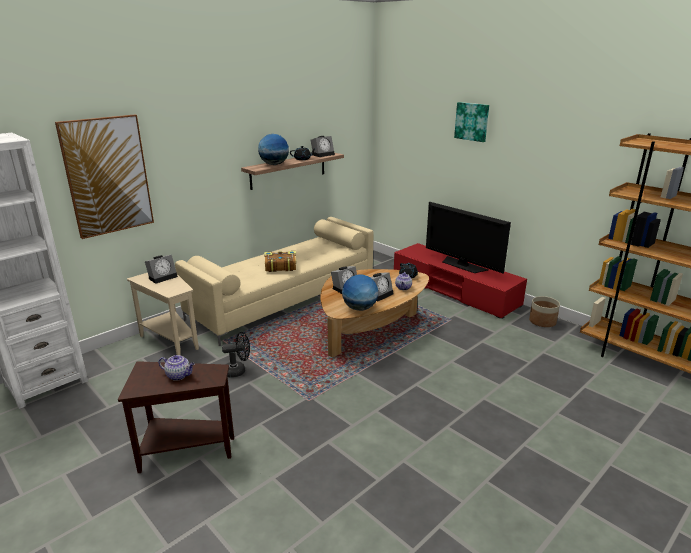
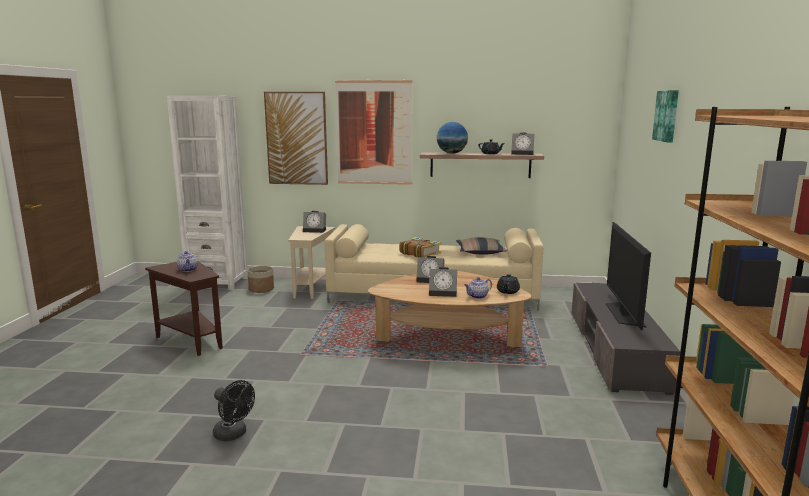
camera: 50 degrees right, 10 degrees down
black fan [222,332,250,378] -> black fan moved to [213,380,255,441]
globe [342,274,378,311] -> none
red tv stand [394,243,527,319] -> grey tv stand [572,282,680,395]
planter [529,296,560,327] -> planter moved to [247,266,274,293]
none -> picture [335,80,413,185]
none -> pillow [456,237,507,254]

